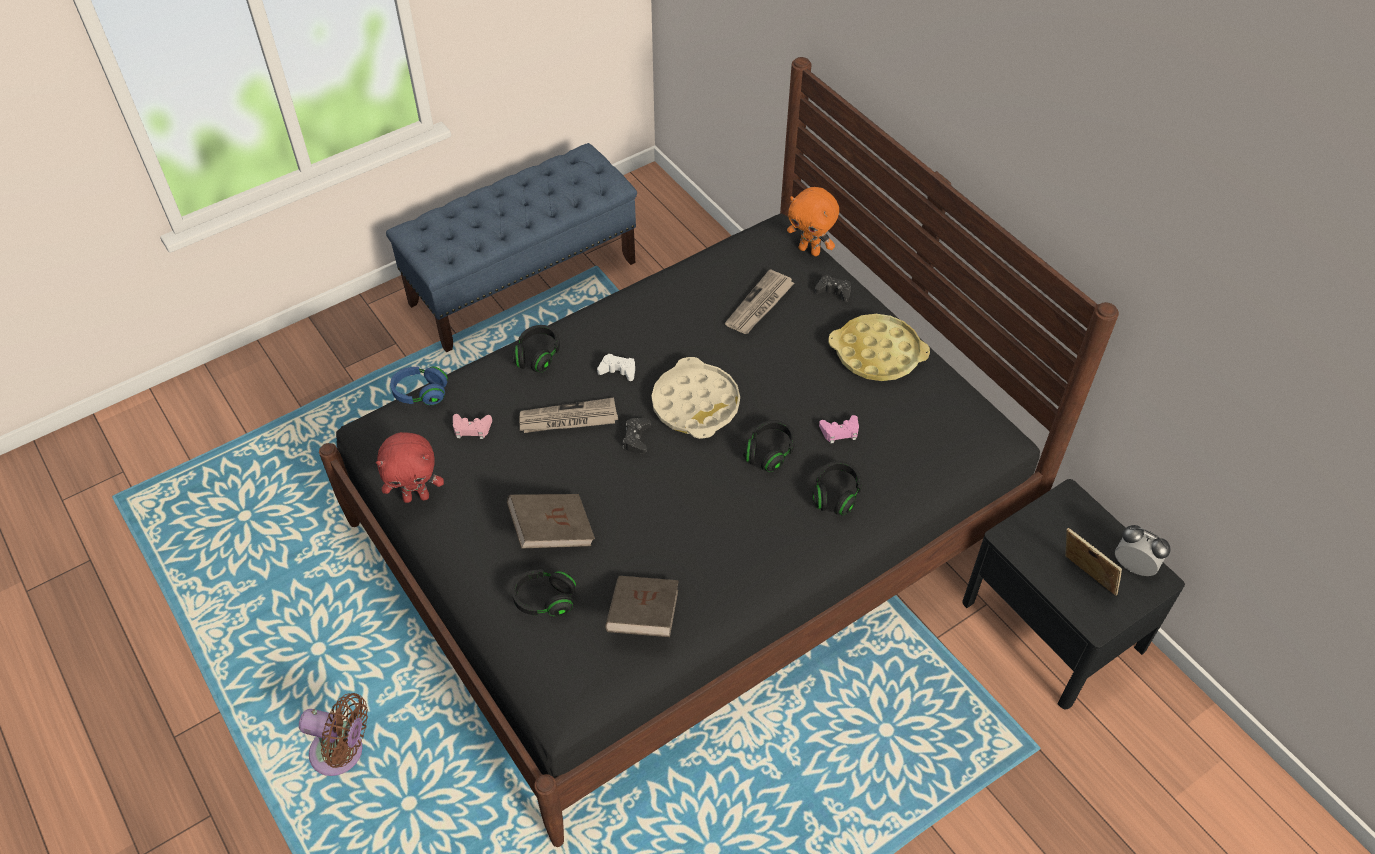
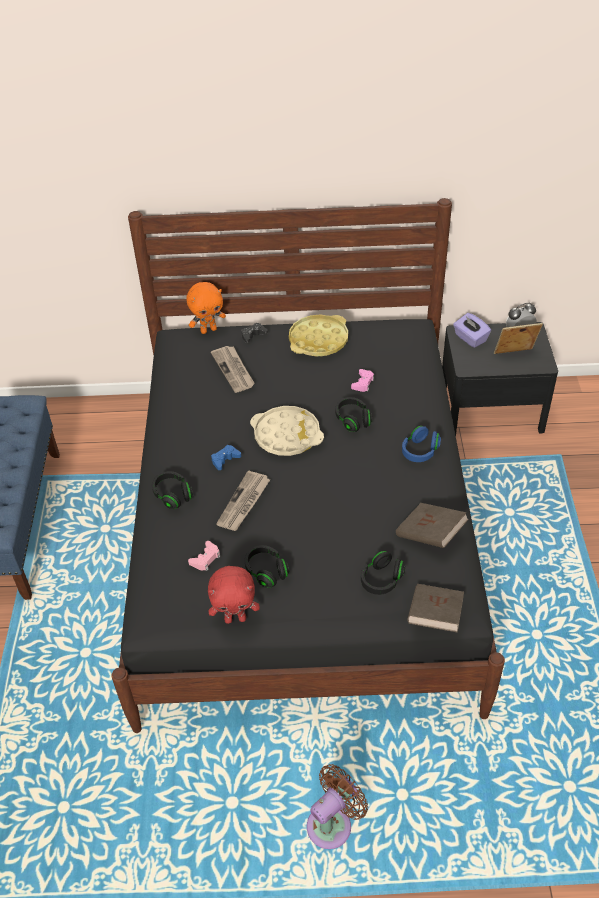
camera: 55 degrees left, 5 degrees down
red plush toy [376,432,444,503] -> red plush toy turned 60 degrees clockwise [208,566,260,624]
blue headphones [390,366,448,405] -> blue headphones moved to [402,426,441,462]
brown book [507,494,595,549] -> brown book moved to [407,584,464,633]
white game controller [597,353,635,381] -> blue game controller [211,445,241,470]
black game controller [622,418,651,453] -> none
black headphones [812,461,862,515] -> black headphones moved to [245,545,289,588]
none -> purple tissue box [453,313,491,348]

